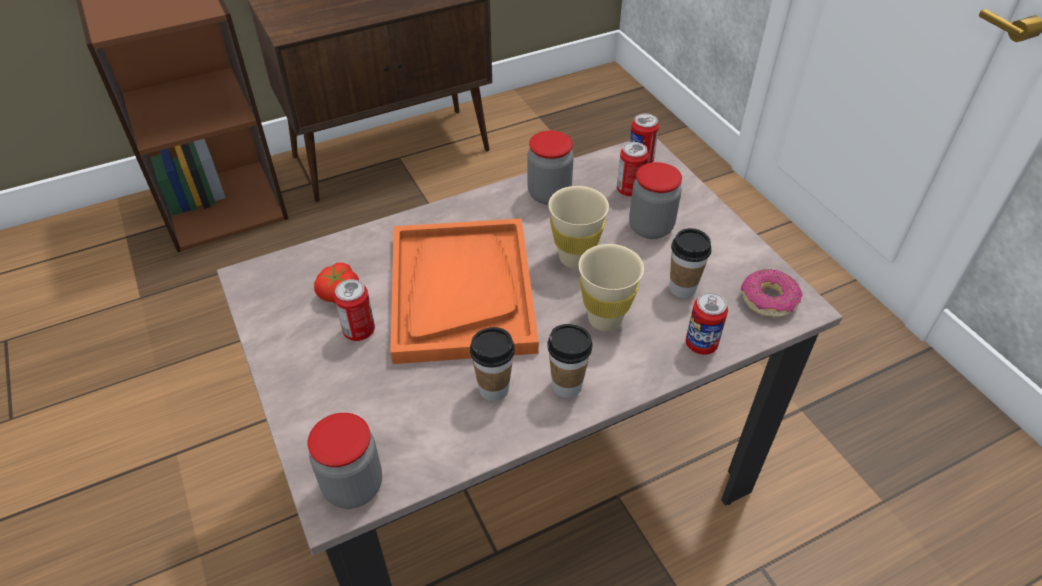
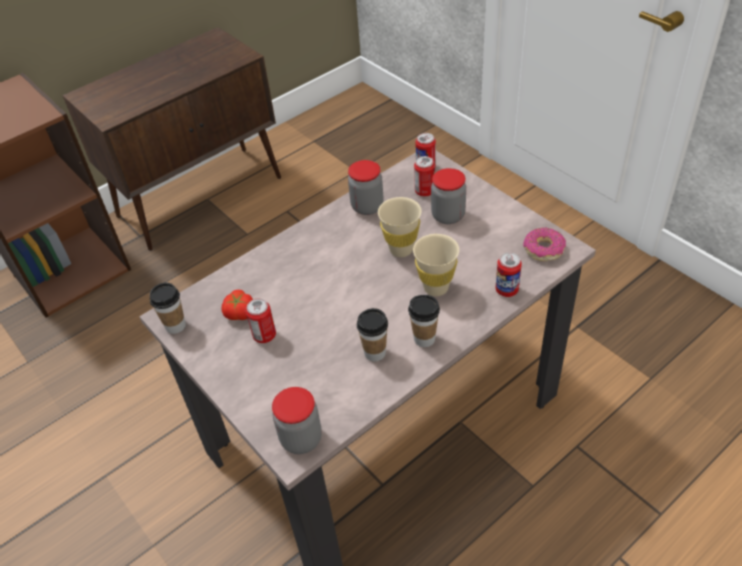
camera: 10 degrees left, 0 degrees up
orange tray [390,218,539,364] -> none
cup [669,228,712,298] -> cup moved to [150,283,186,334]

